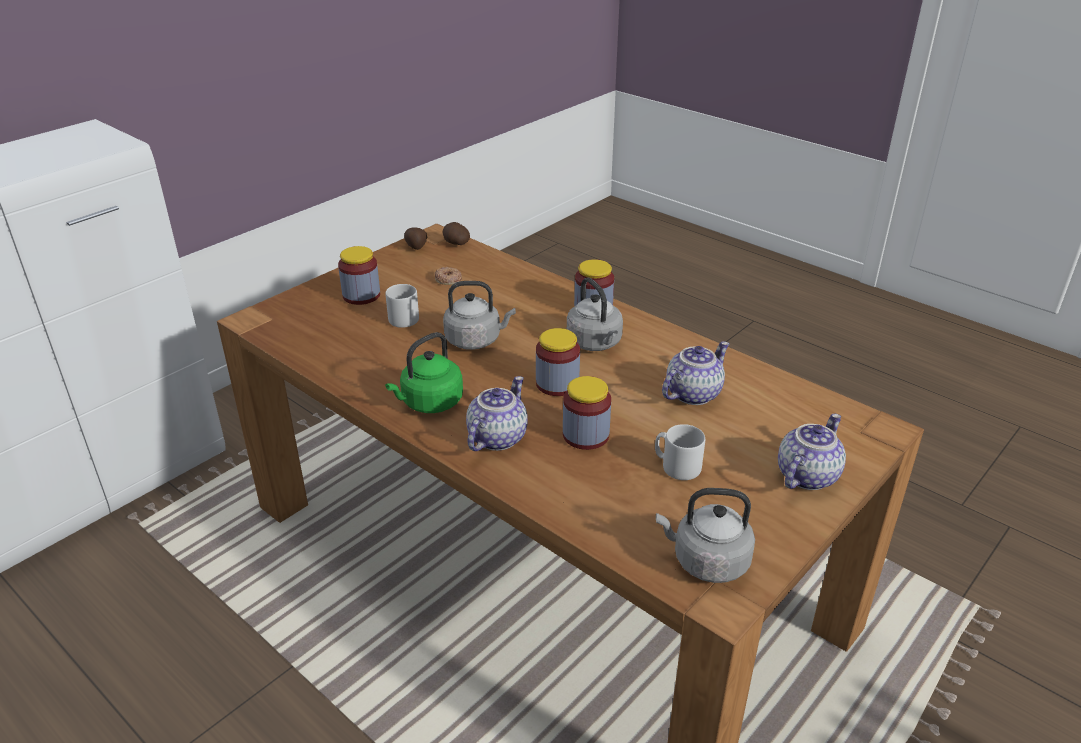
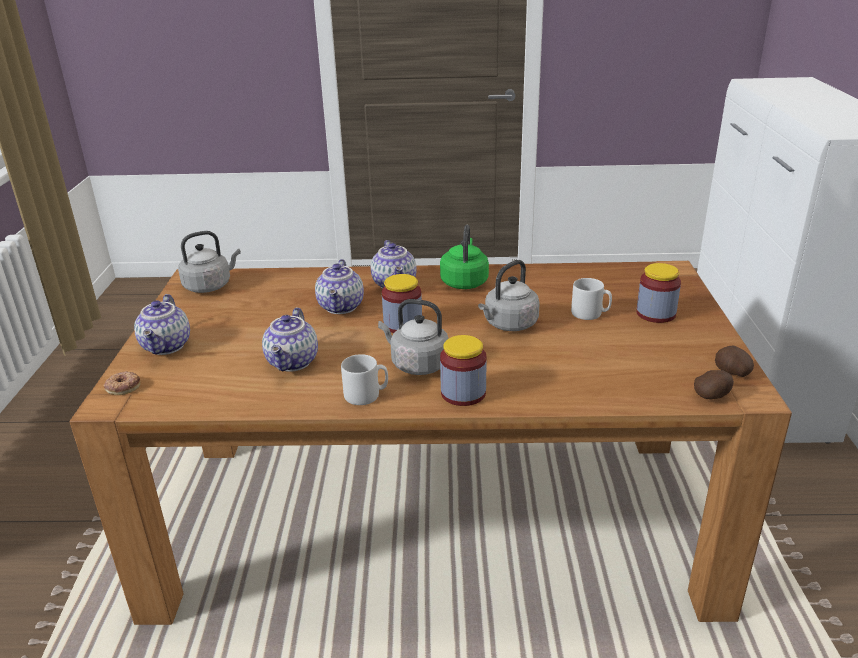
camera: 140 degrees right, 5 degrees down
donut [434,267,462,285] -> donut moved to [103,371,140,395]
jar [563,376,611,450] -> teapot [315,259,364,314]
grey mug [655,424,705,480] -> grey mug moved to [341,354,388,405]

